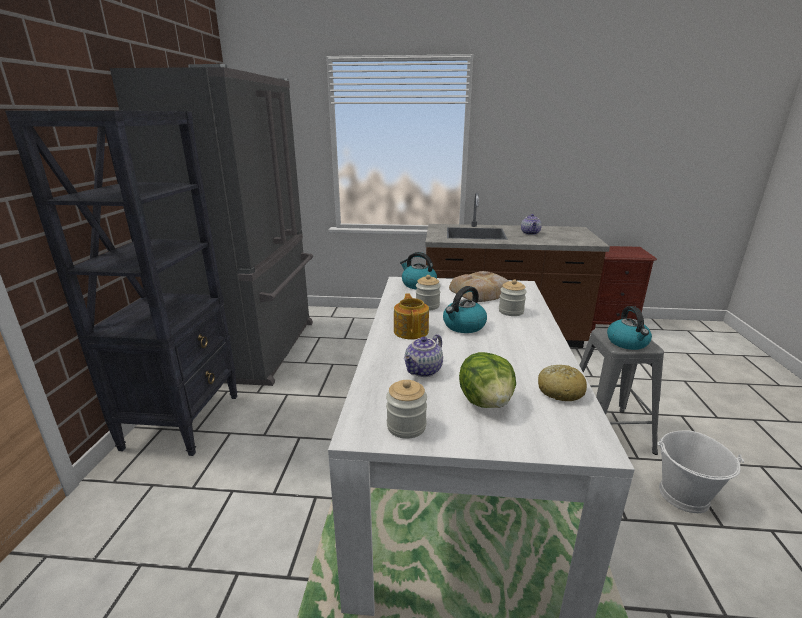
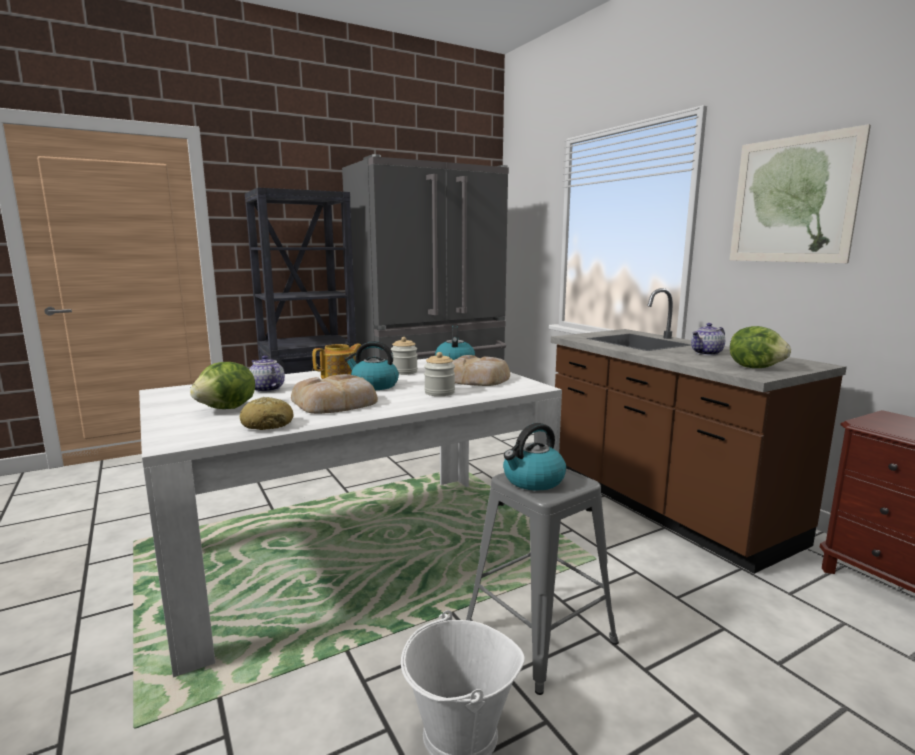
camera: 55 degrees right, 10 degrees down
jar [386,380,427,439] -> none
teapot [404,334,443,377] -> teapot turned 45 degrees clockwise [249,355,285,392]
none -> bread [291,374,378,414]
none -> picture [730,124,871,263]
none -> lettuce [730,326,791,368]

